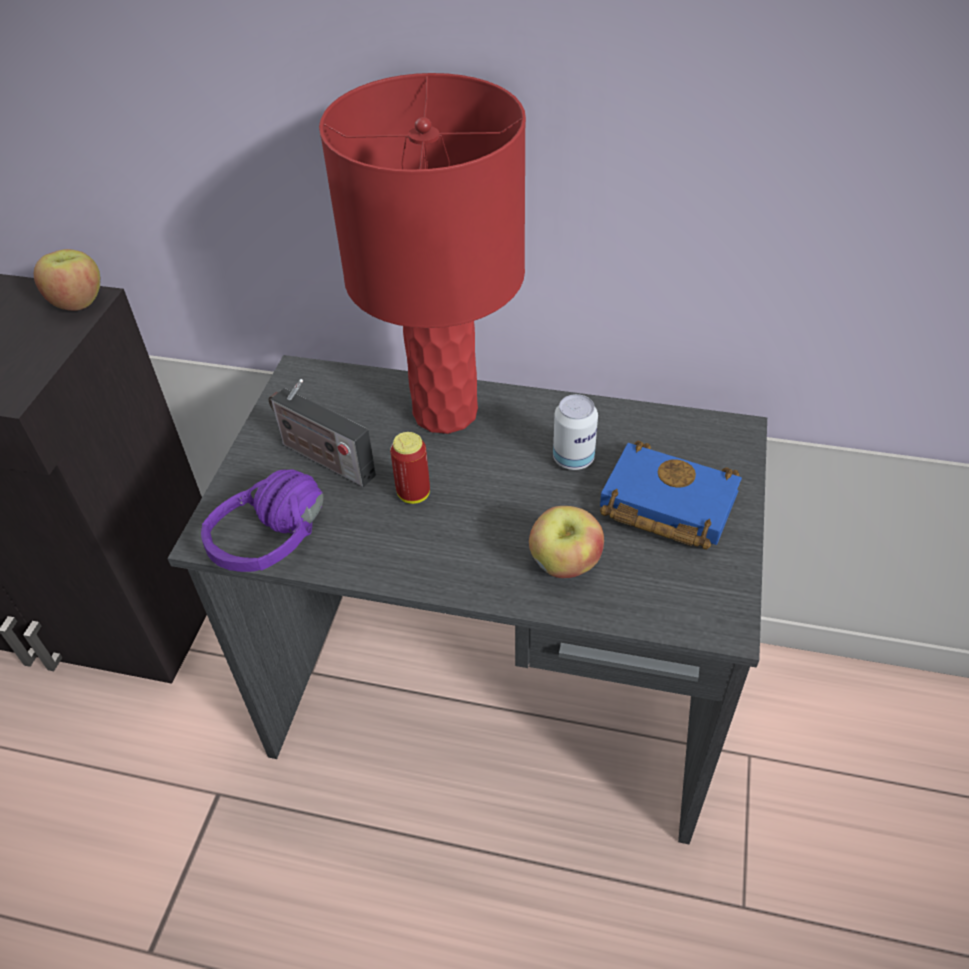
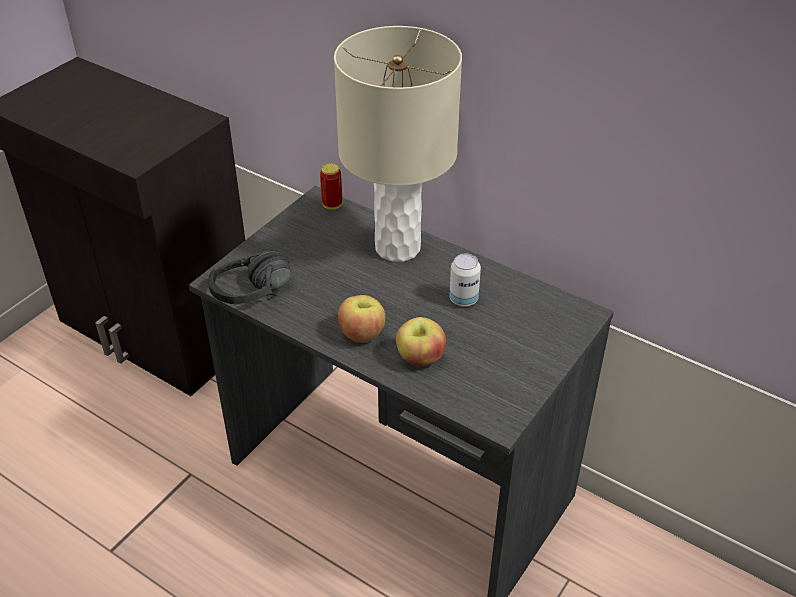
camera: 20 degrees right, 5 degrees down
apple [34,249,101,311] -> apple moved to [338,295,385,343]
purple headphones [201,469,324,572] -> black headphones [208,251,291,305]
radio [268,379,376,487] -> none
red table lamp [319,73,526,434] -> beige table lamp [334,26,462,262]
can [390,432,430,504] -> can moved to [320,163,342,210]
blue book [600,441,742,550] -> none

